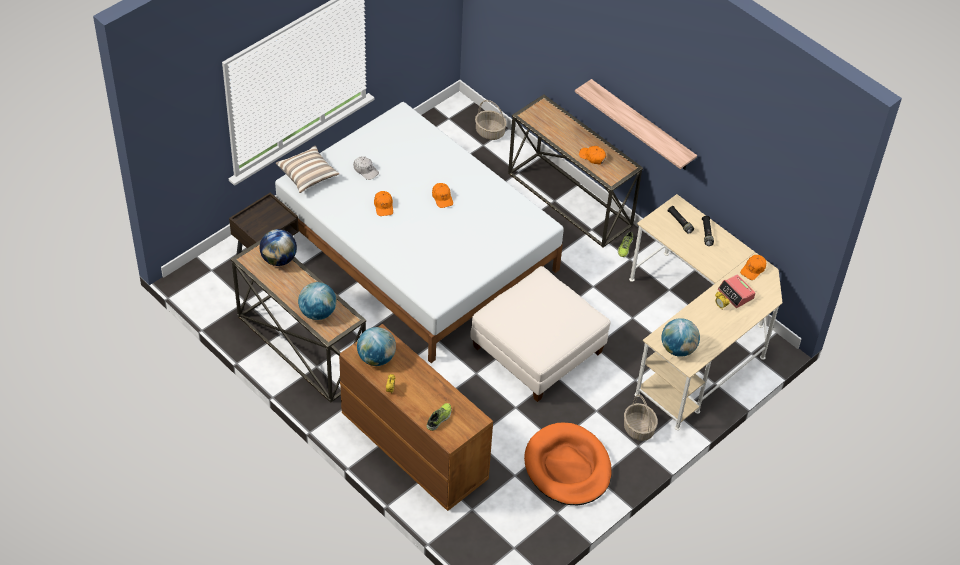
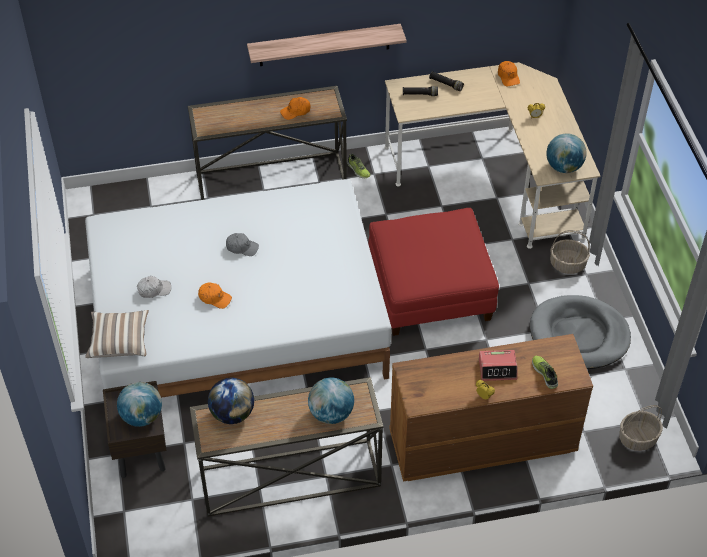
camera: 55 degrees left, 0 degrees up
globe [357,327,396,366] -> globe moved to [117,382,162,427]
orange cap [432,183,453,208] -> grey cap [226,233,259,256]
white ottoman [471,266,611,402] -> red ottoman [368,208,499,336]
basket [475,100,507,140] -> basket moved to [619,405,663,451]
orange dog bed [524,423,612,505] -> grey dog bed [530,295,631,369]
alarm clock [718,274,755,308] -> alarm clock moved to [479,350,518,381]

